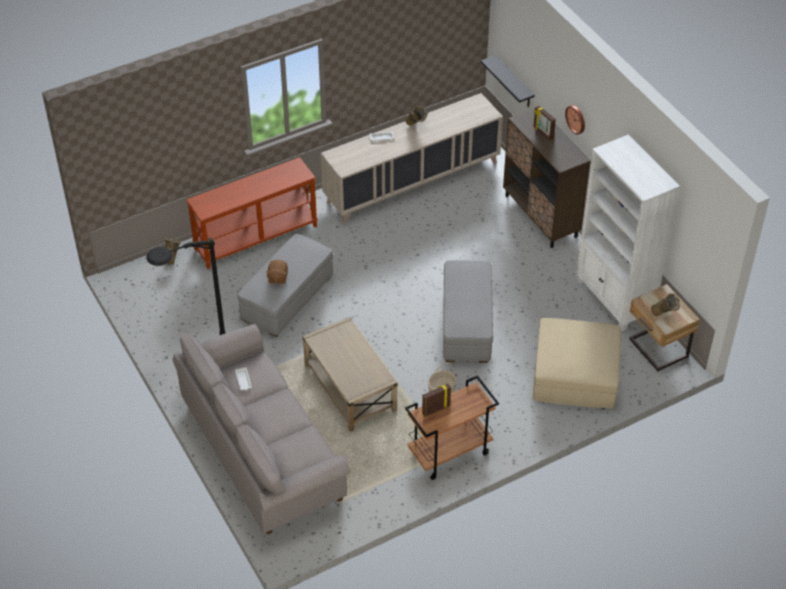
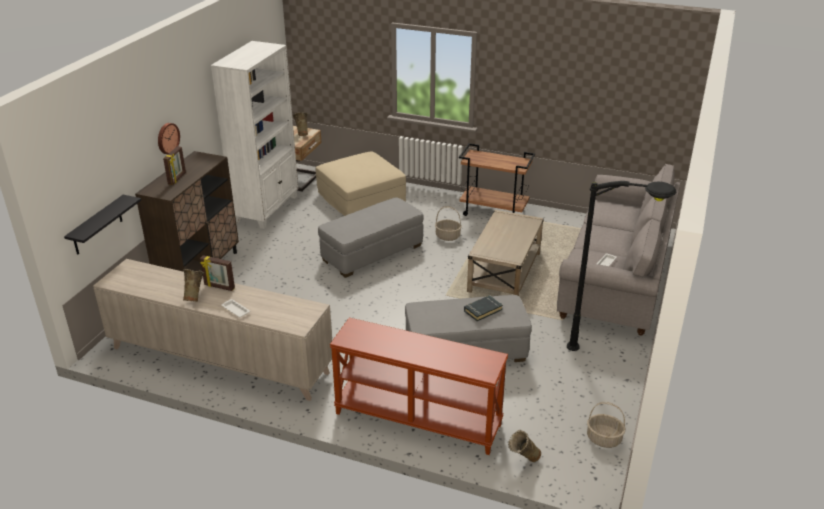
camera: 130 degrees left, 15 degrees down
brown plush toy [265,260,288,284] -> black book [464,295,503,321]
picture frame [422,384,451,417] -> picture frame moved to [200,255,235,291]
none -> basket [587,402,625,448]

